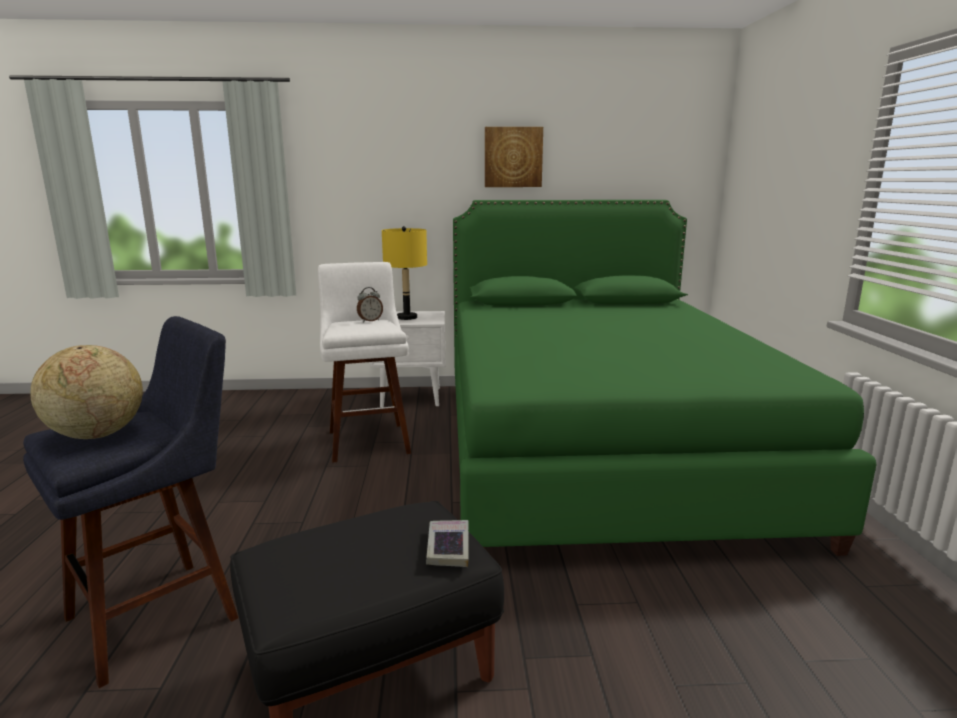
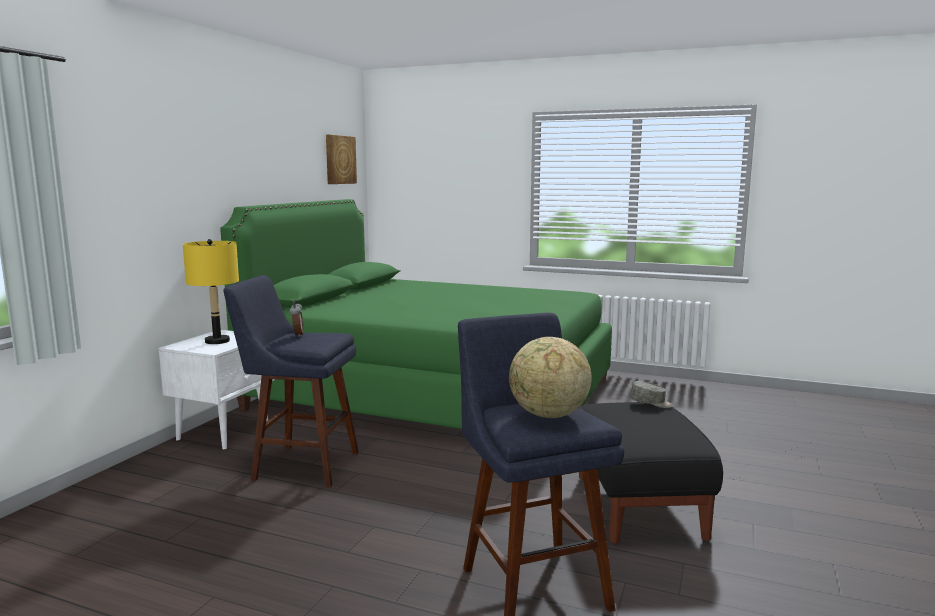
camera: 65 degrees left, 5 degrees down
white stool [318,262,411,463] -> blue stool [223,275,359,487]
book [426,520,469,567] -> grey cap [630,381,673,408]
picture [485,127,543,187] -> picture moved to [326,135,357,184]

